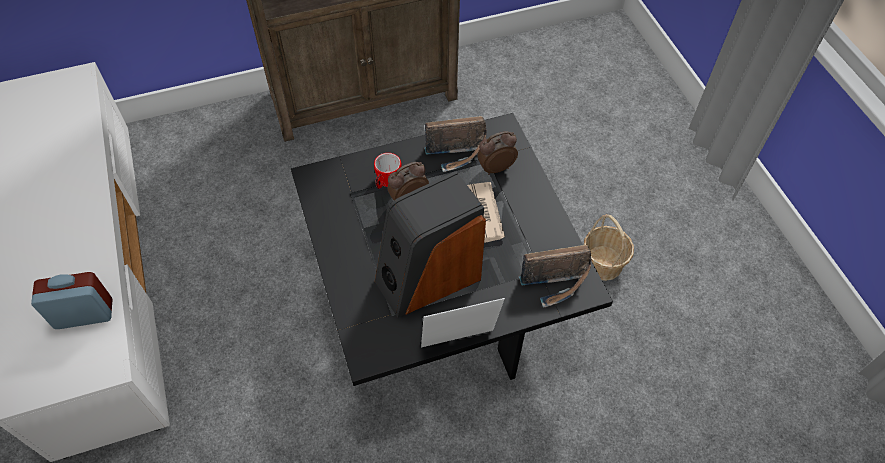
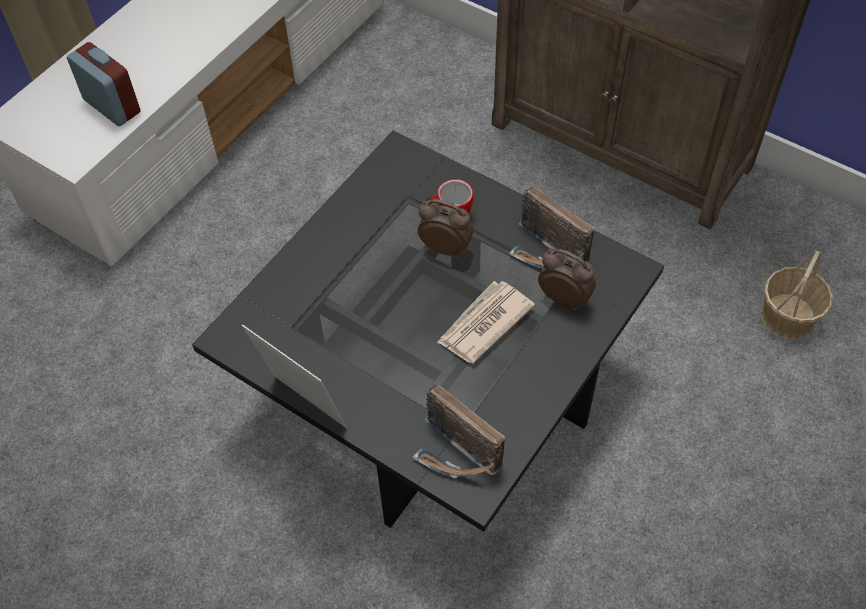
camera: 55 degrees right, 0 degrees up
speaker [375,171,486,318] -> none
basket [584,214,634,281] -> basket moved to [761,250,833,340]

